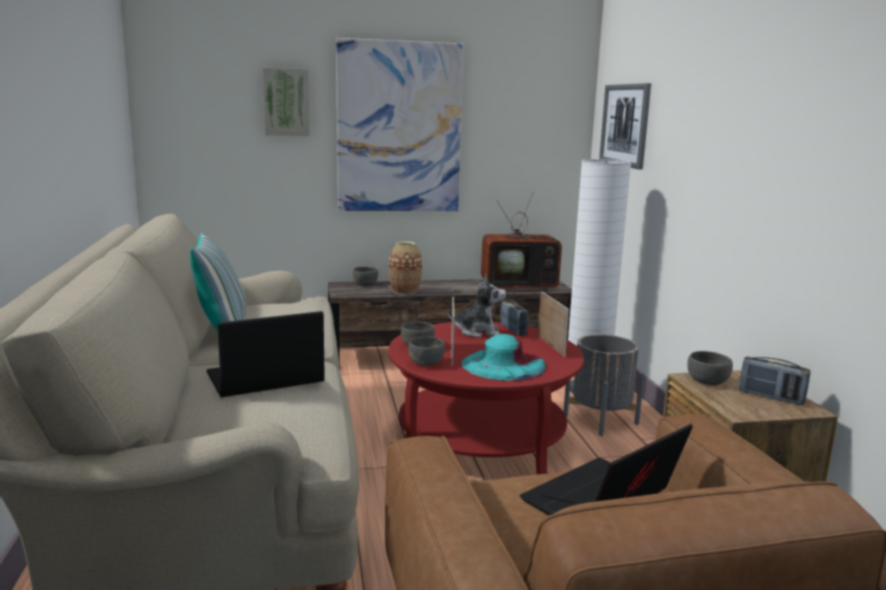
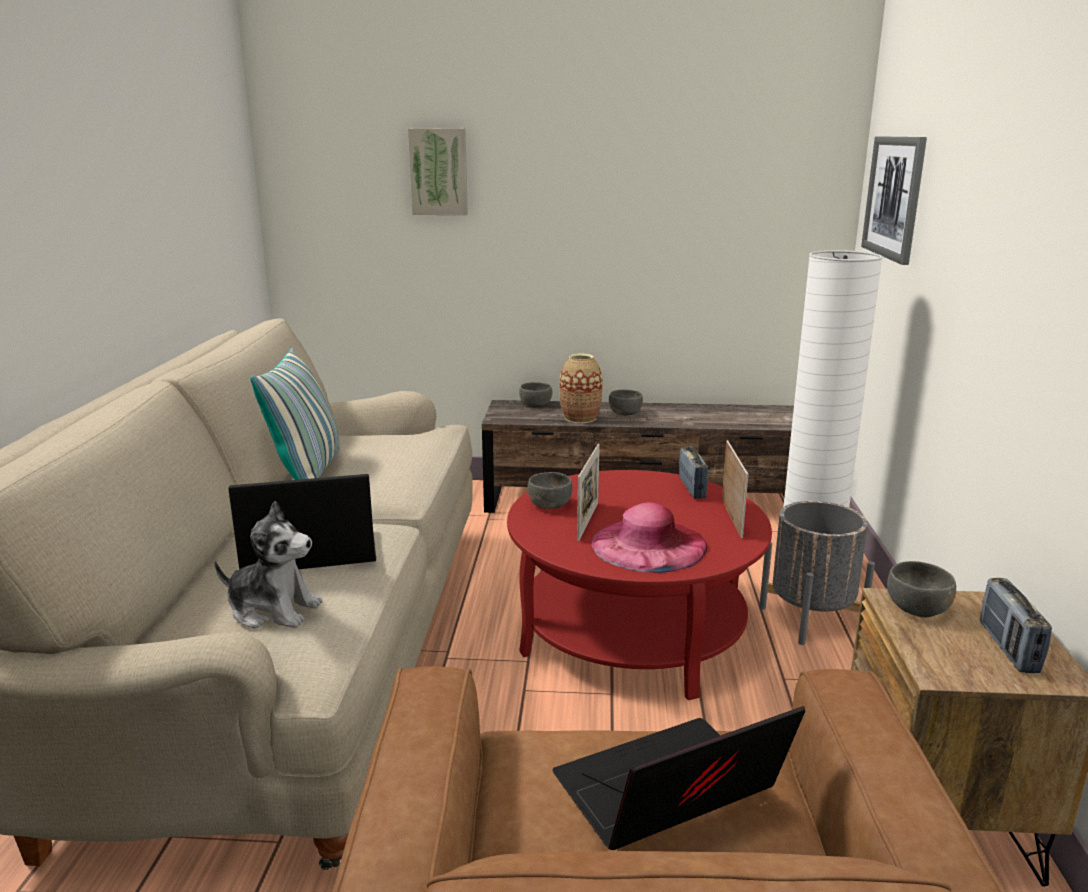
camera: 15 degrees right, 5 degrees up
picture [336,38,464,211] -> none
grey bowl [408,337,445,366] -> grey bowl moved to [609,389,643,416]
plush toy [448,274,506,338] -> plush toy moved to [214,501,323,629]
turquoise hat [461,334,546,381] -> pink hat [591,502,707,573]
television [481,192,566,291] -> none
radio [739,357,810,405] -> radio turned 45 degrees clockwise [980,578,1052,673]

